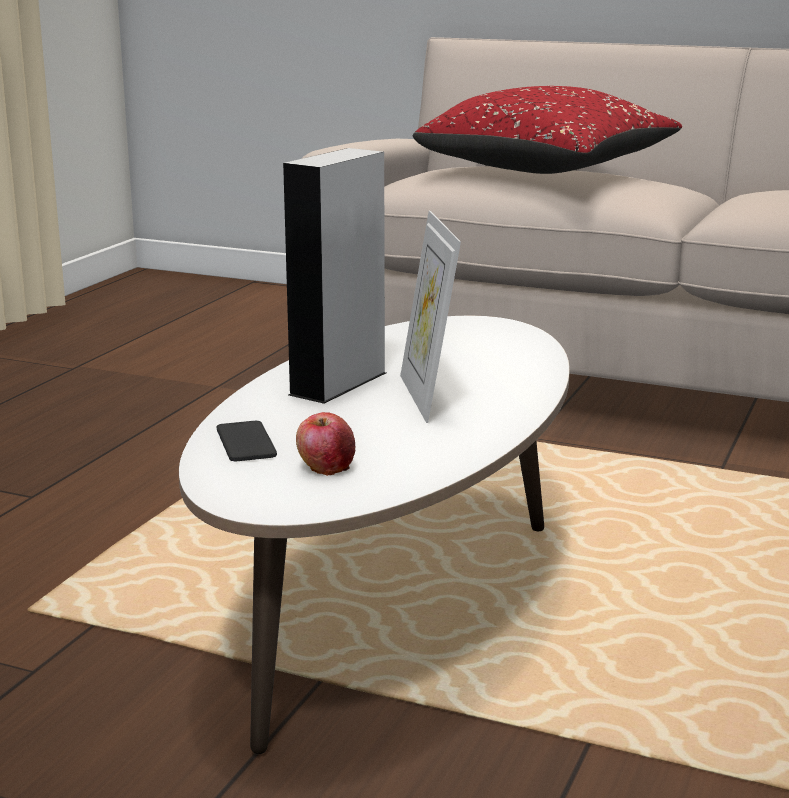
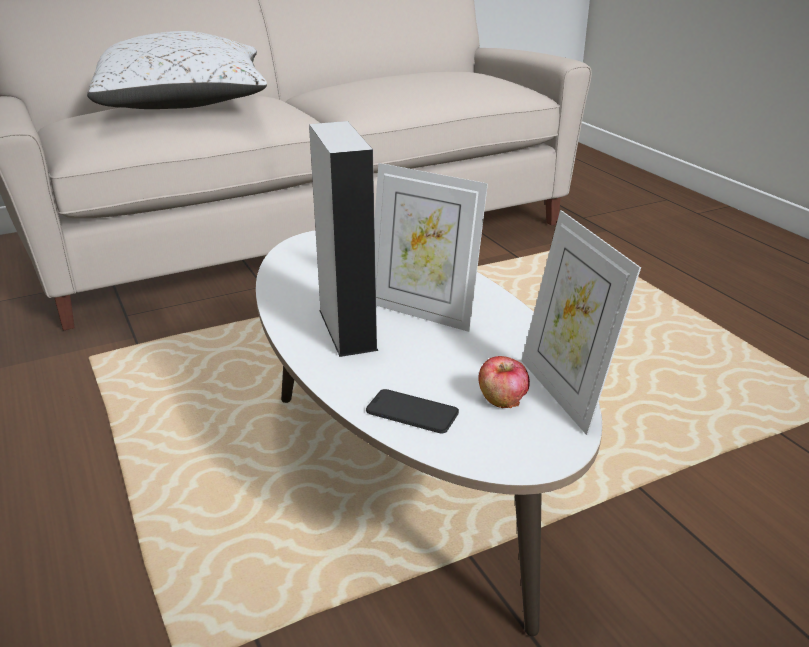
camera: 50 degrees left, 10 degrees up
red pillow [413,86,682,174] -> white pillow [87,31,267,109]
none -> picture frame [521,210,641,435]

